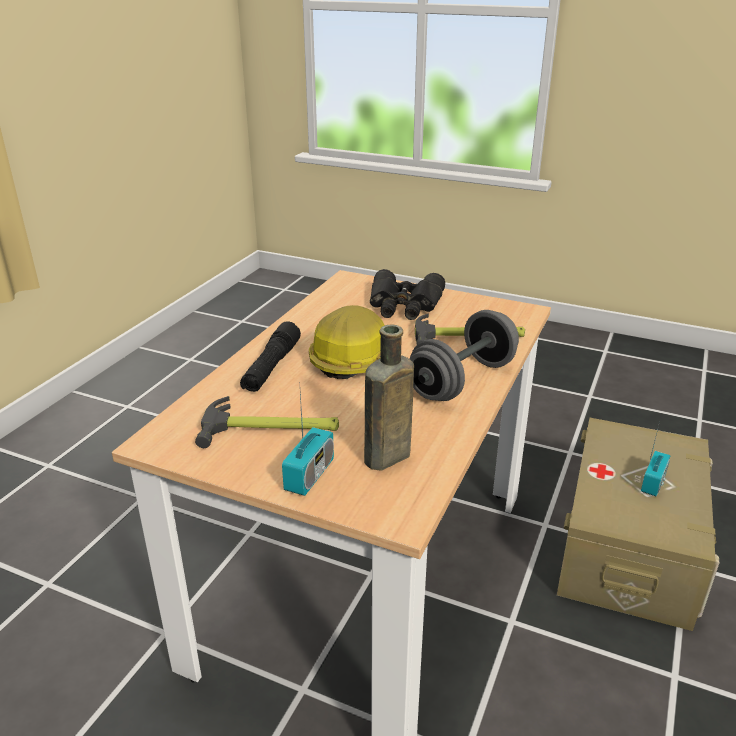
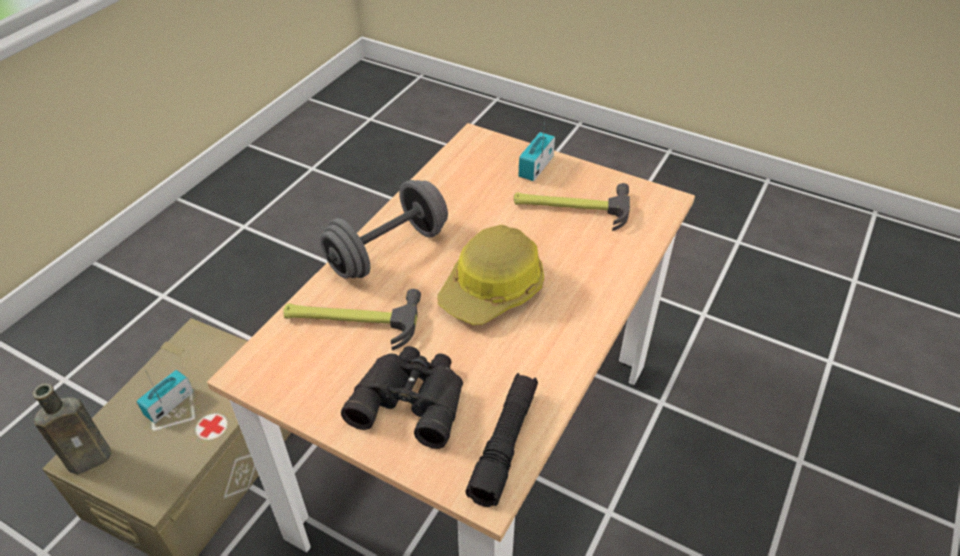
camera: 175 degrees left, 15 degrees up
black flashlight [240,321,301,392] -> black flashlight moved to [465,373,538,507]
brown bottle [364,324,414,471] -> brown bottle moved to [33,383,111,474]

